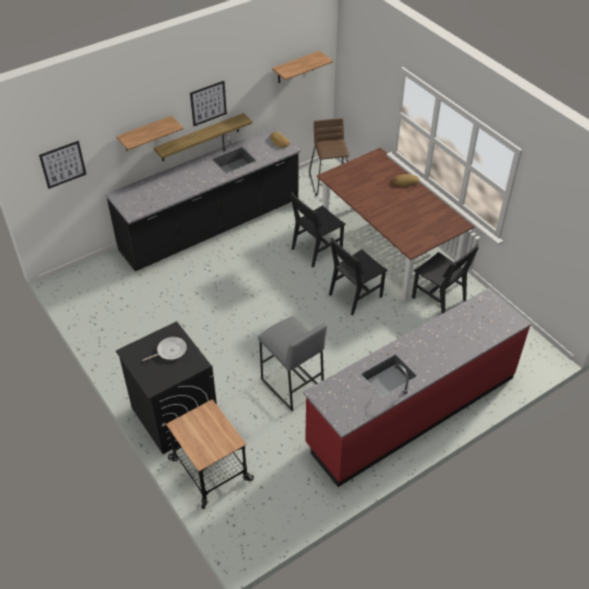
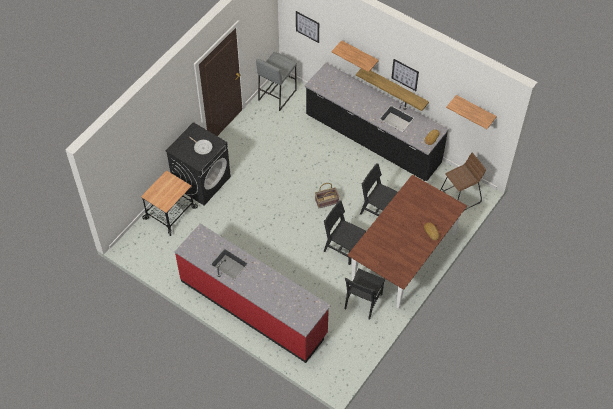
camera: 70 degrees right, 10 degrees up
grey stool [258,316,327,411] -> grey stool moved to [256,52,297,111]
none -> basket [315,183,339,208]

